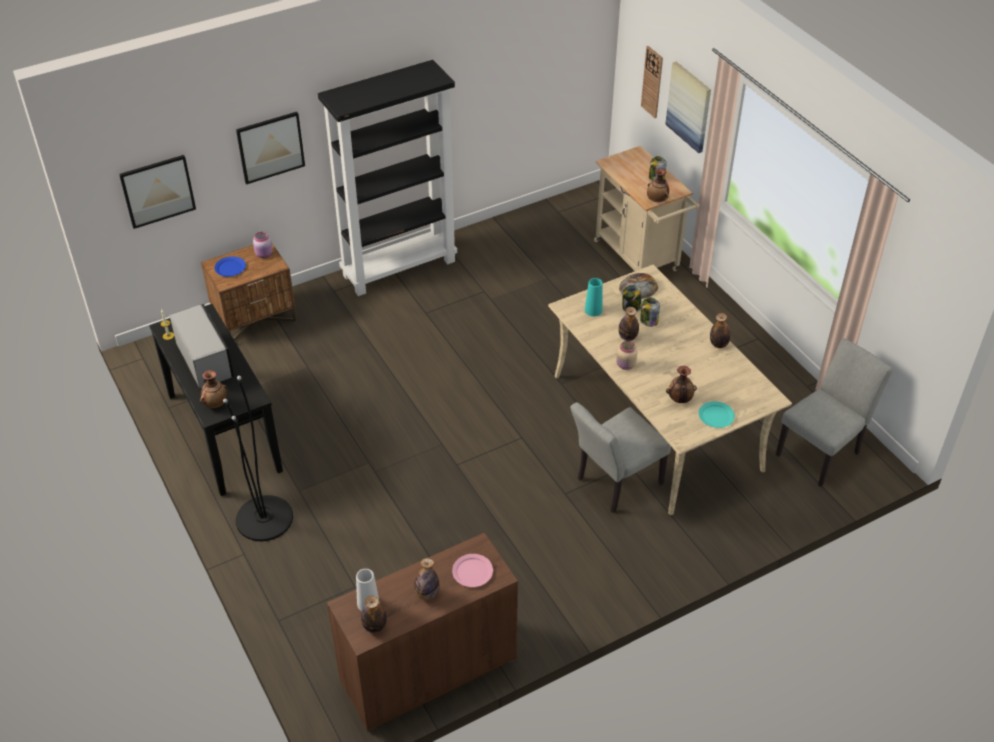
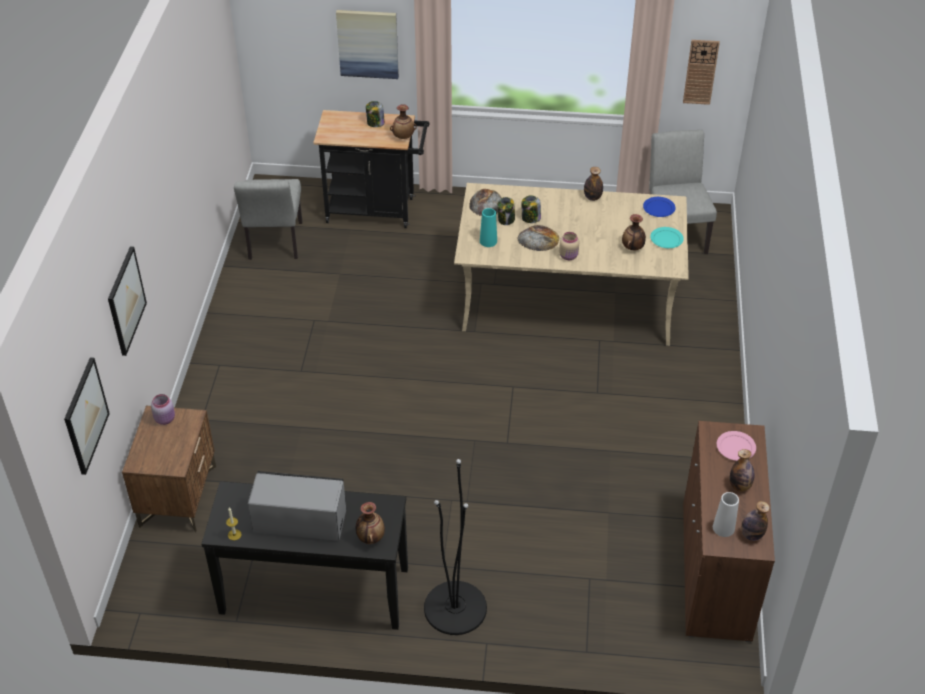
camera: 55 degrees left, 0 degrees up
blue plate [215,256,246,277] -> blue plate moved to [643,197,675,217]
black bookcase [318,60,457,296] -> none
grey chair [570,402,671,513] -> grey chair moved to [234,179,302,260]
beige cart [594,146,700,271] -> black cart [313,110,429,228]
bottle [619,307,639,341] -> bread [518,225,559,251]
wall clock [641,46,663,118] -> wall clock moved to [683,40,720,105]

